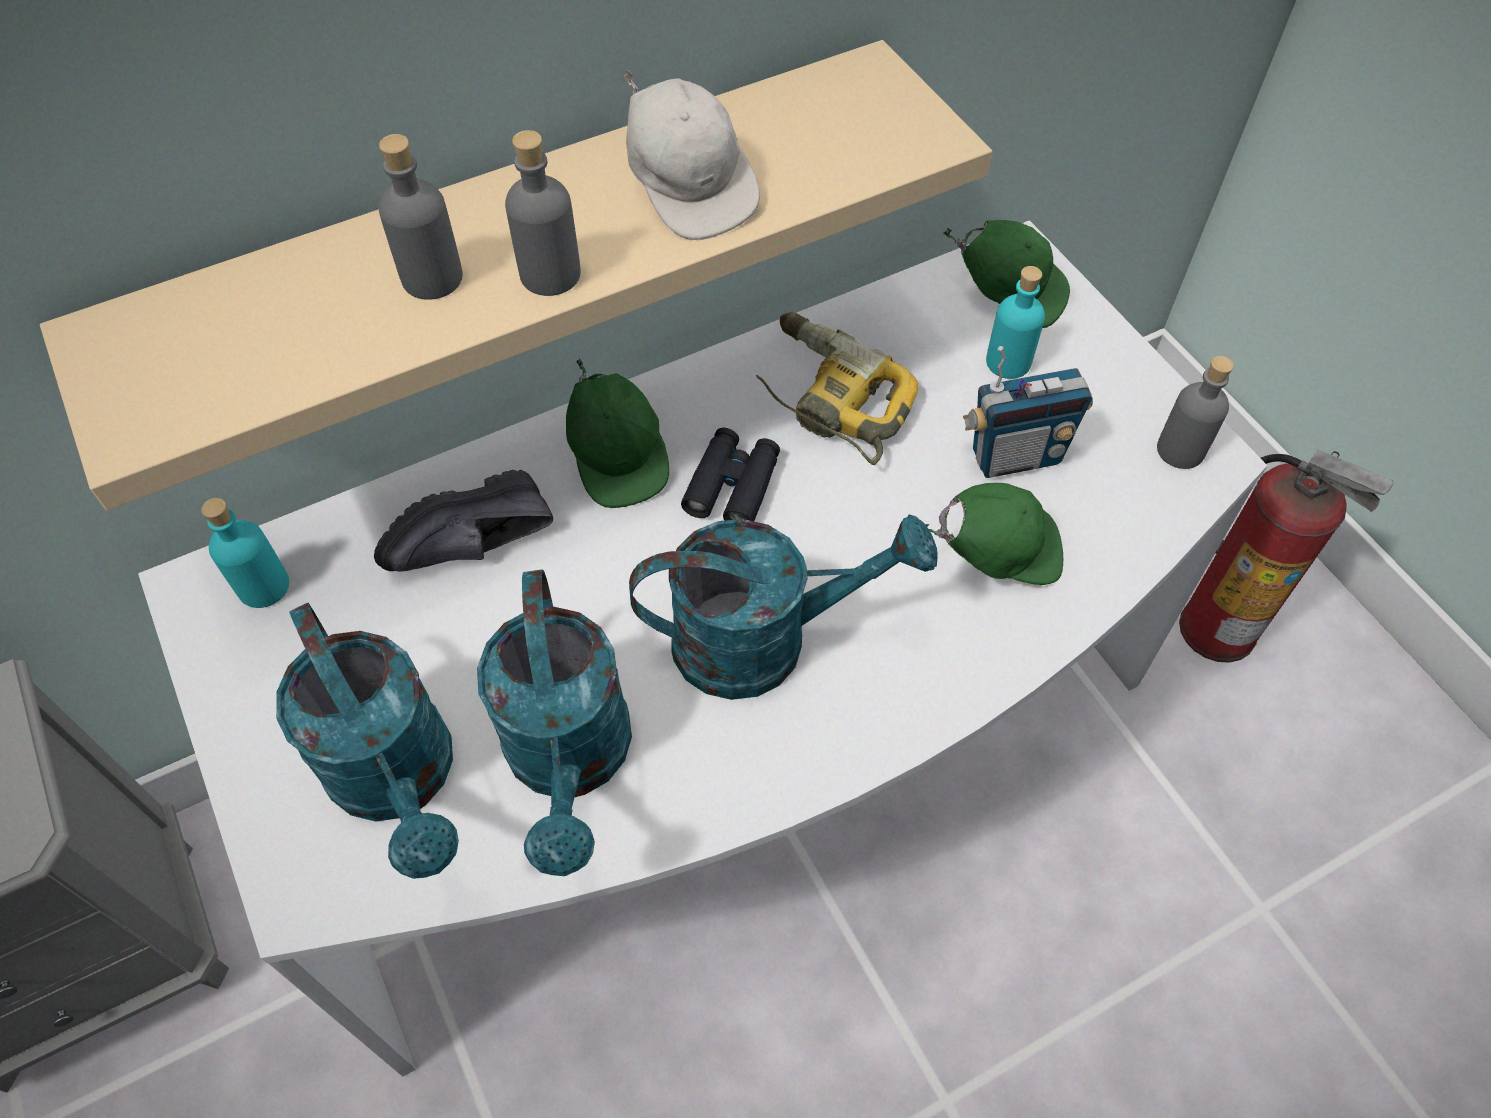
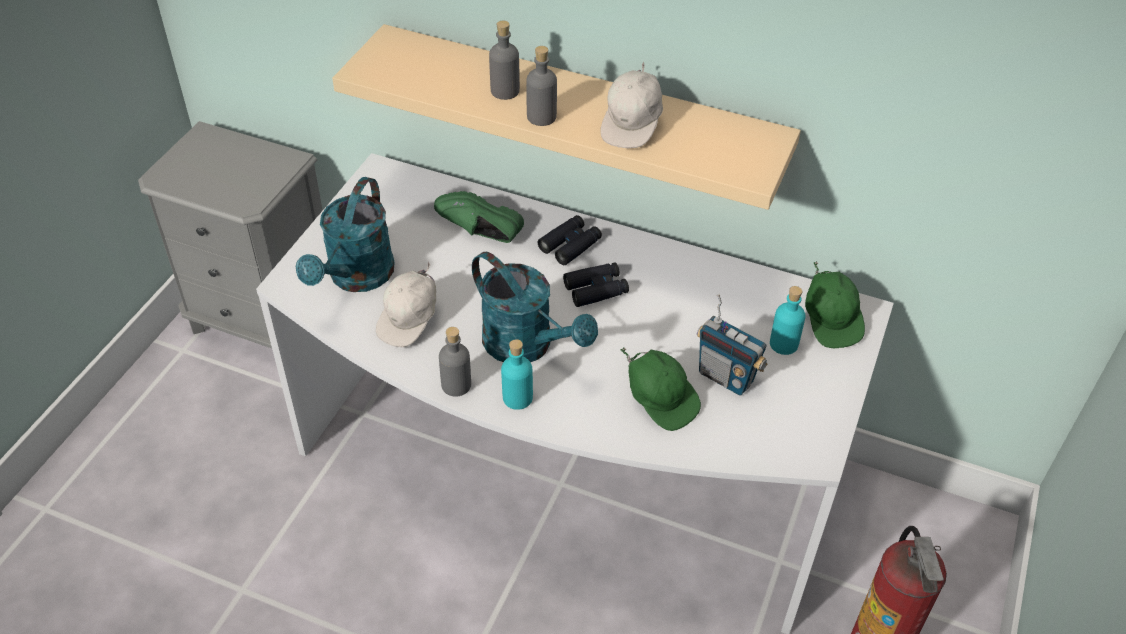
camera: 50 degrees right, 10 degrees down
turquoise bottle [201,498,289,608] -> turquoise bottle moved to [501,339,533,410]
black shoe [374,470,553,572] -> green shoe [434,191,524,243]
turquoise watering can [477,569,632,876] -> white cap [376,262,436,347]
green cap [566,358,669,508] -> black binoculars [537,215,602,265]
power drill [756,312,918,465] -> none
grey bottle [1157,356,1234,469] -> grey bottle moved to [439,327,471,397]

